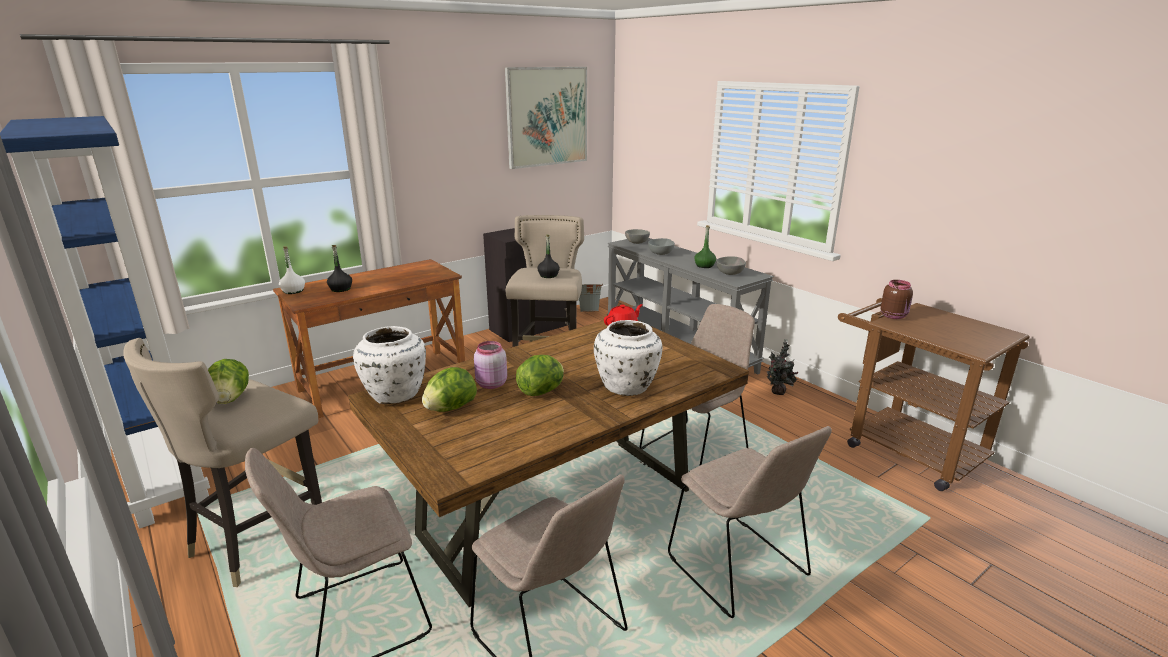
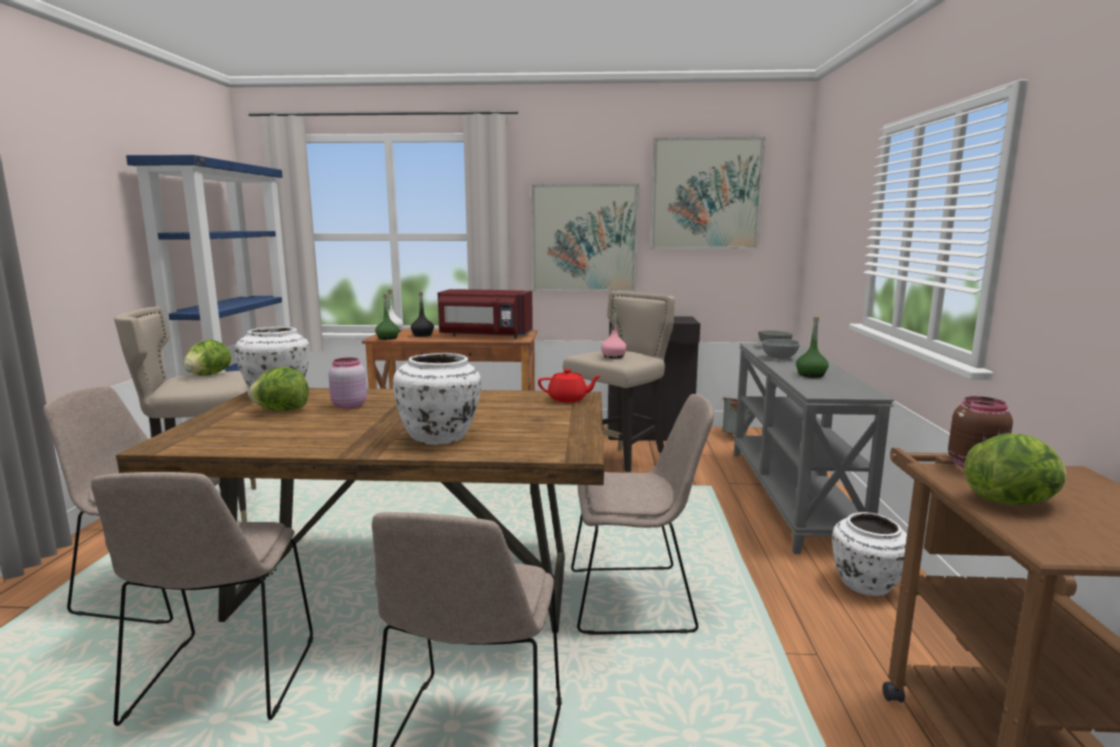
camera: 40 degrees right, 10 degrees down
lettuce [516,355,564,396] -> lettuce moved to [964,433,1066,505]
black bottle [537,235,560,278] -> pink bottle [601,307,627,358]
grey bowl [716,256,746,275] -> none
potted plant [767,339,798,395] -> white vase [832,512,907,596]
none -> green bottle [375,294,399,340]
none -> red microwave [438,289,533,338]
none -> picture [531,184,639,292]

